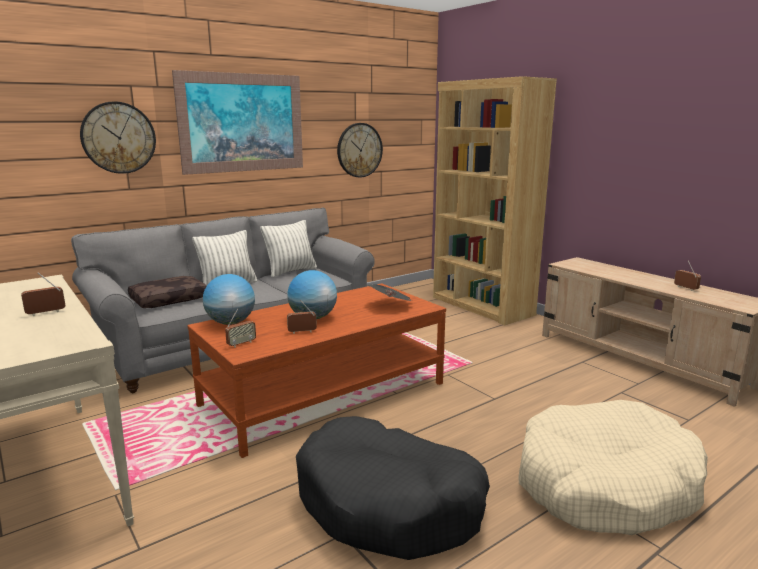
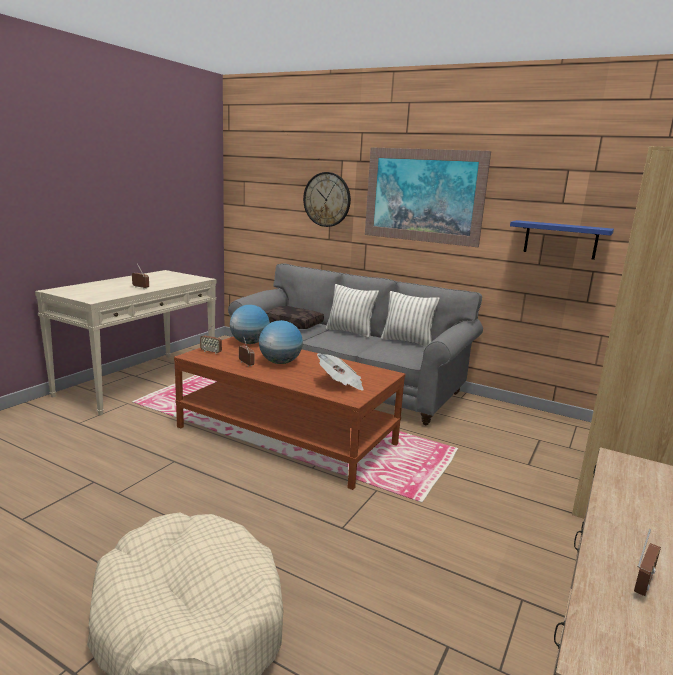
camera: 65 degrees right, 0 degrees up
black dog bed [296,416,490,560] -> none
wall clock [337,123,383,178] -> blue shelf [510,220,614,260]

